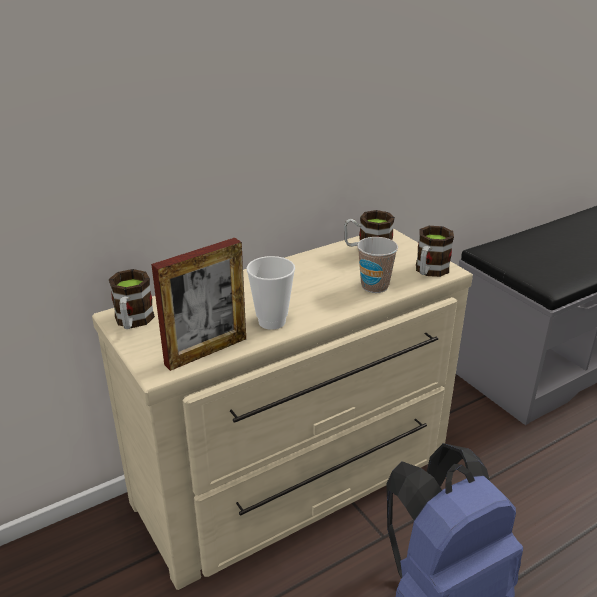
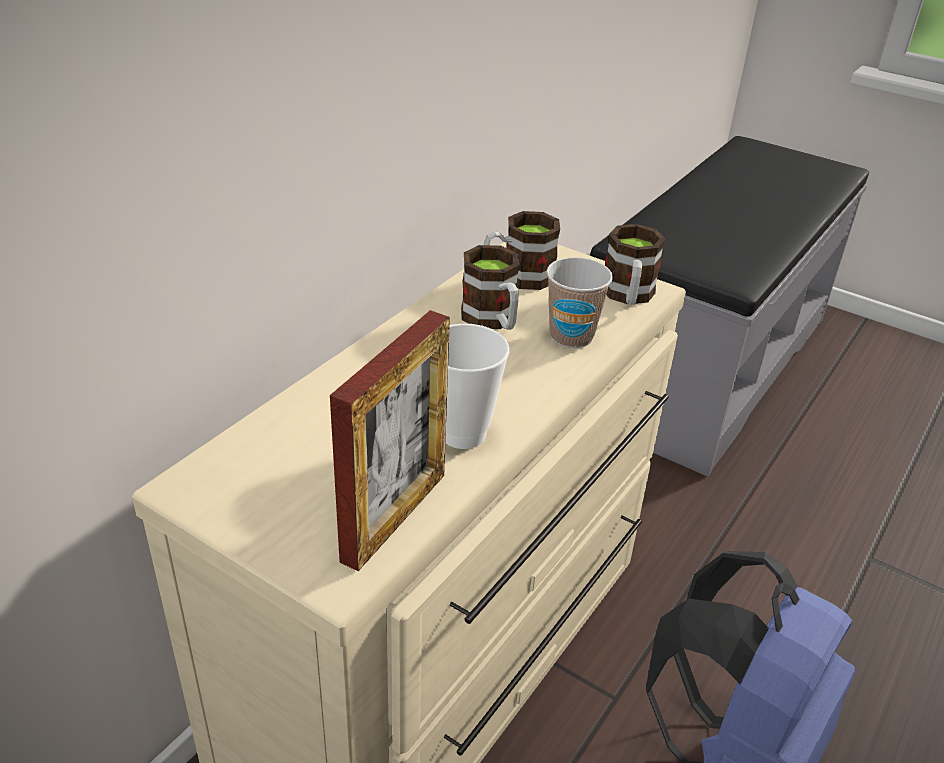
camera: 25 degrees left, 5 degrees up
mug [109,269,155,329] -> mug moved to [461,245,520,330]

